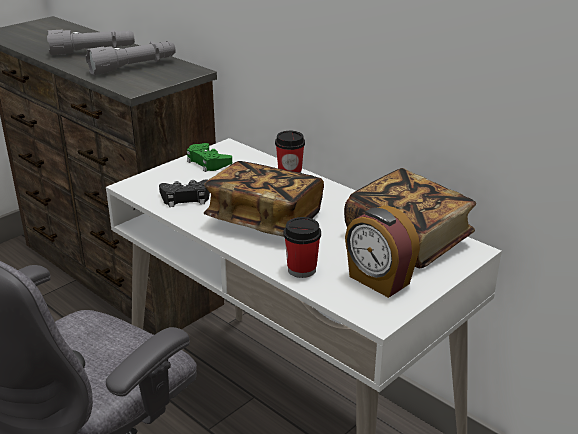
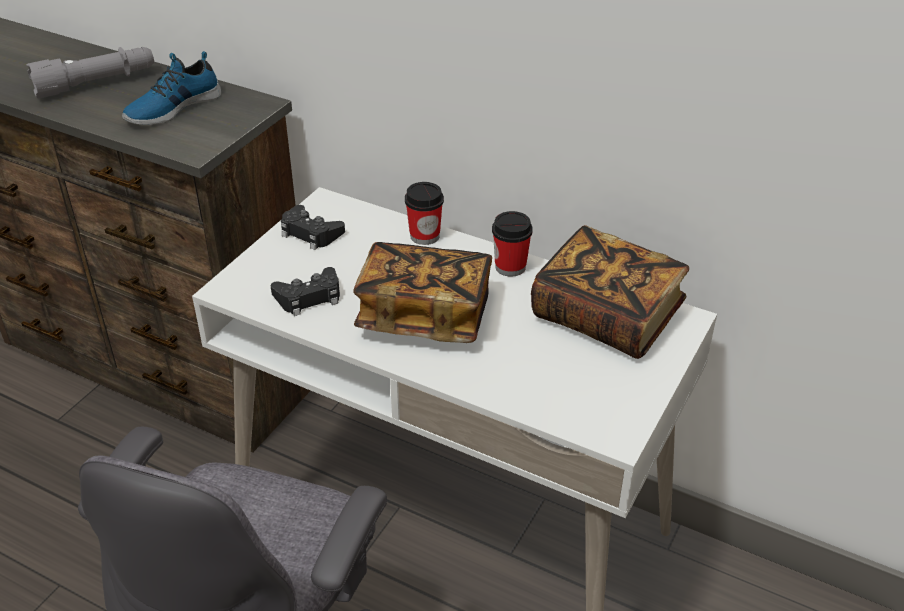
camera: 15 degrees left, 10 degrees up
grey flashlight [86,41,176,75] -> shoe [122,51,221,125]
green game controller [187,143,232,172] -> black game controller [281,205,345,250]
cup [284,217,321,278] -> cup moved to [492,211,533,277]
alarm clock [345,205,420,298] -> none

